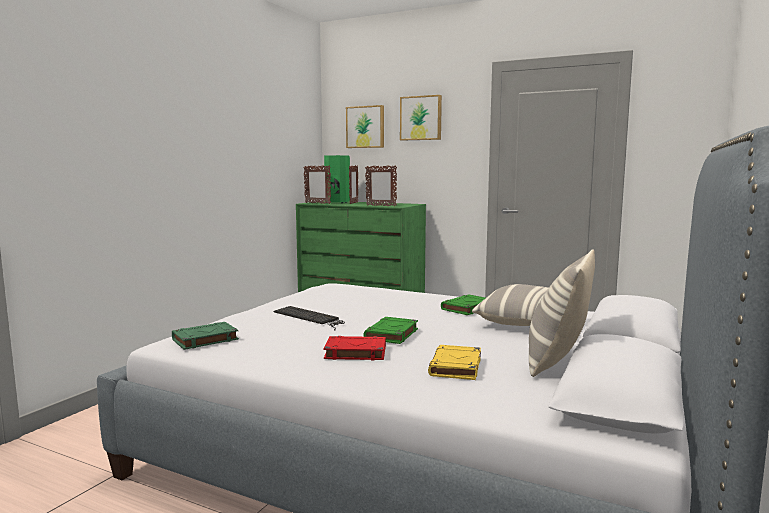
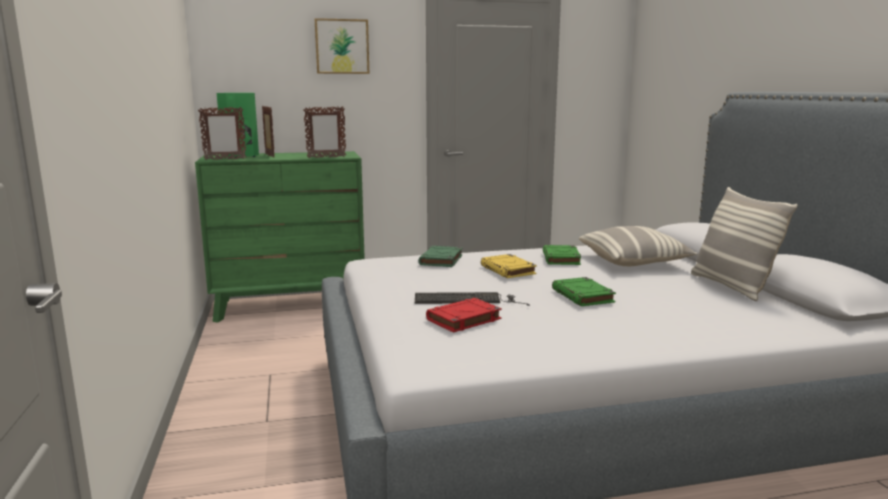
camera: 40 degrees left, 5 degrees up
green book [172,322,239,350] -> green book moved to [419,246,462,267]
red book [324,336,386,360] -> red book moved to [426,298,502,333]
picture [346,105,384,148] -> none
yellow book [428,345,481,380] -> yellow book moved to [481,254,537,278]

